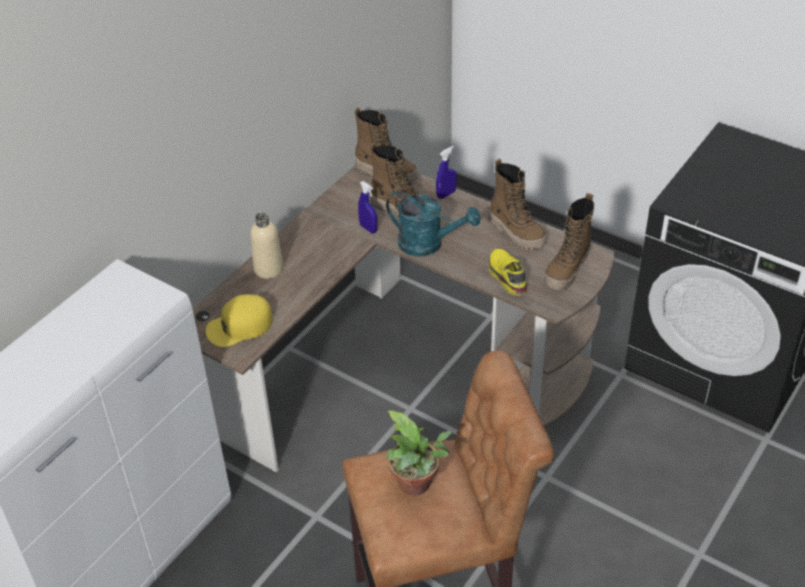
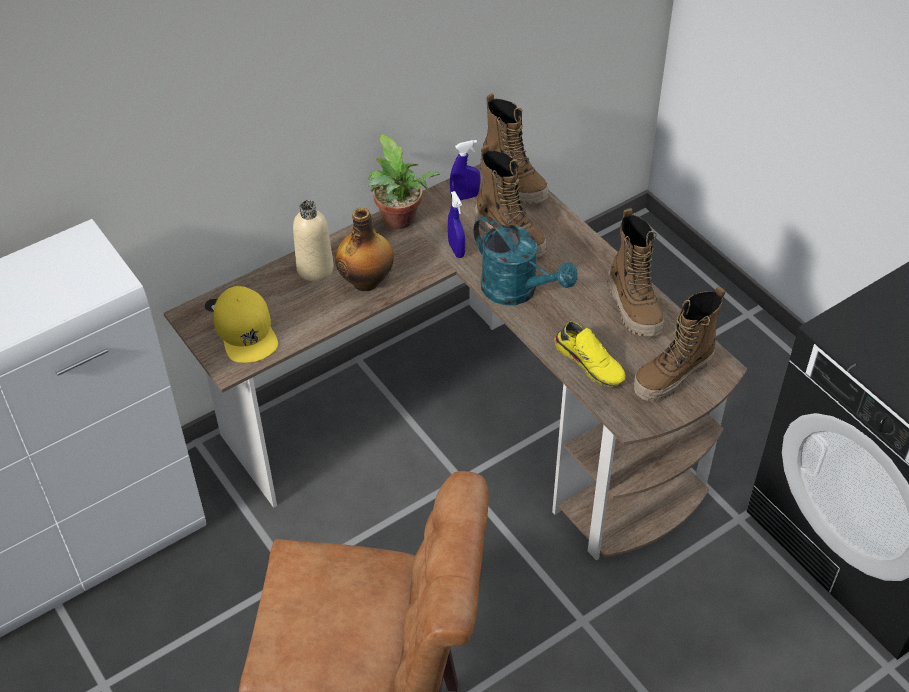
camera: 20 degrees right, 5 degrees up
yellow cap [206,294,273,347] -> yellow cap turned 105 degrees counterclockwise [214,286,278,363]
potted plant [386,410,452,496] -> potted plant moved to [368,134,440,229]
blue spray bottle [436,146,457,199] -> blue spray bottle moved to [450,140,480,200]
yellow shoe [488,249,527,295] -> yellow shoe turned 135 degrees clockwise [554,322,626,387]
none -> bottle [335,208,394,291]

